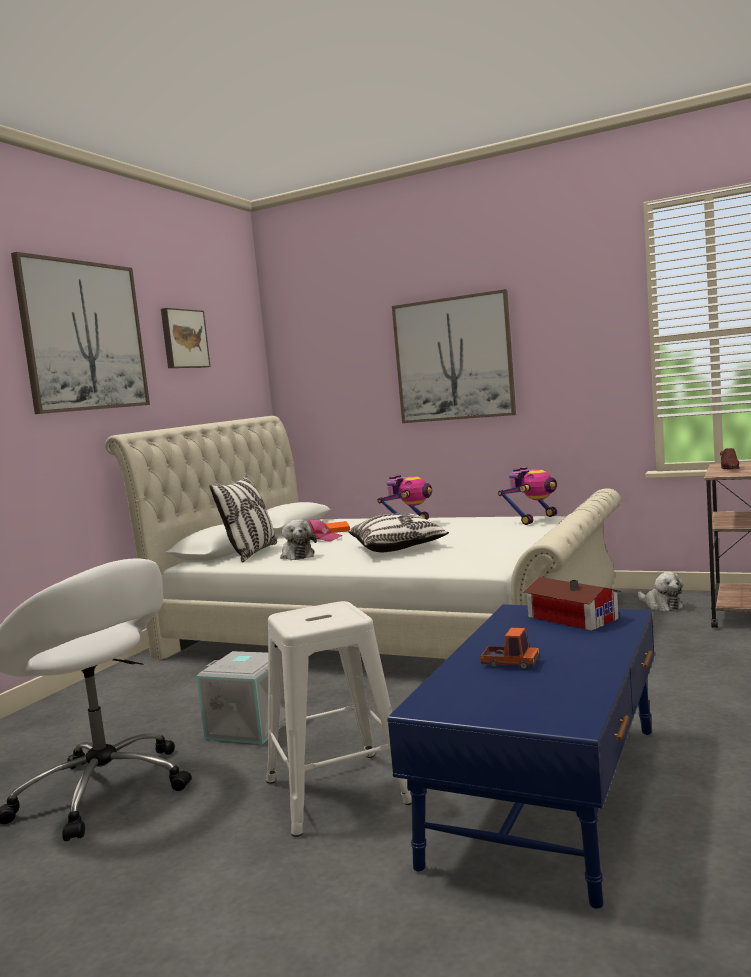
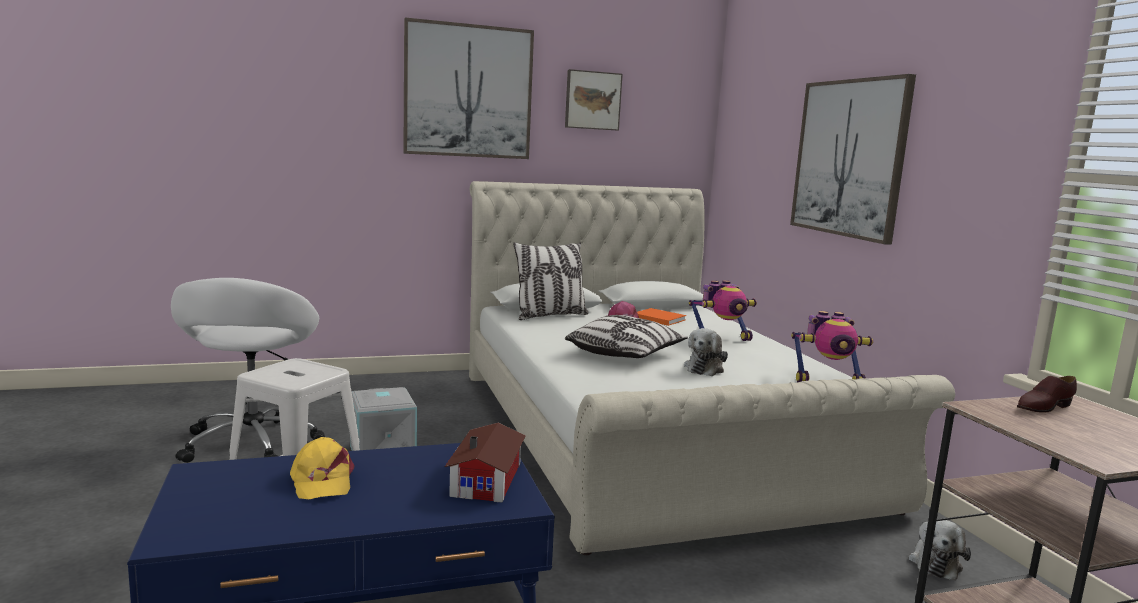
camera: 45 degrees right, 5 degrees up
plush toy [280,519,317,560] -> plush toy moved to [684,328,728,376]
toy truck [480,628,539,670] -> yellow cap [290,437,355,499]

